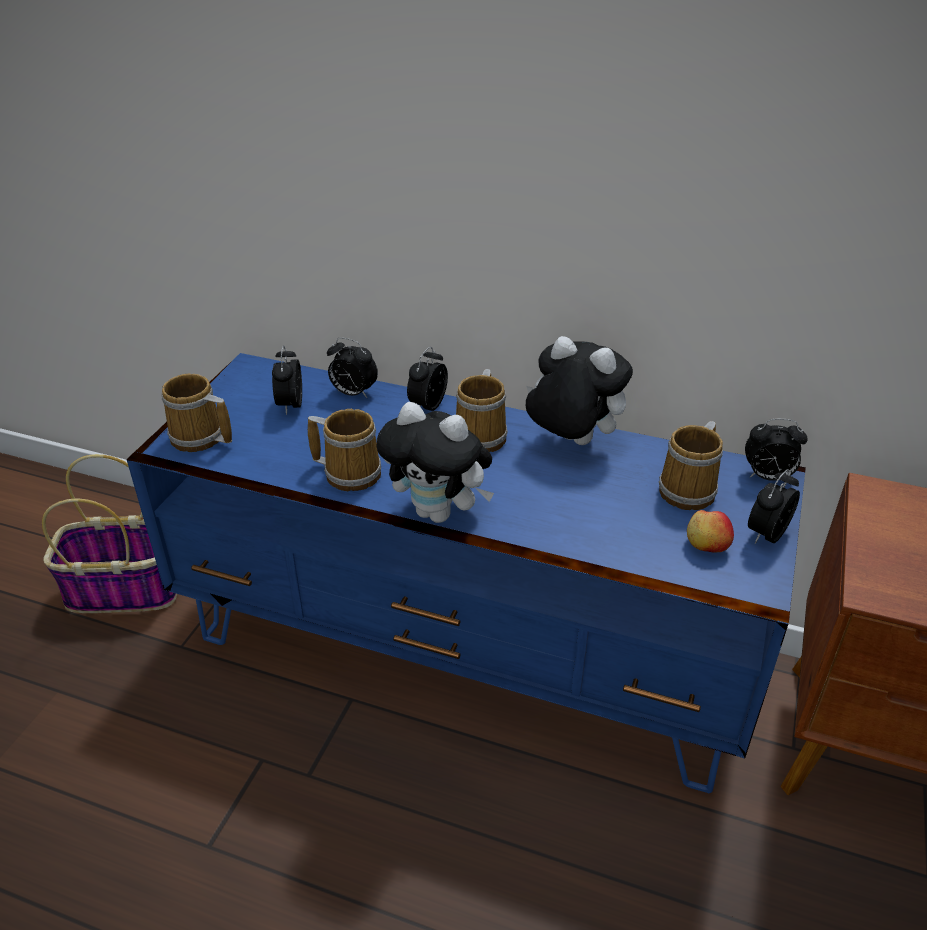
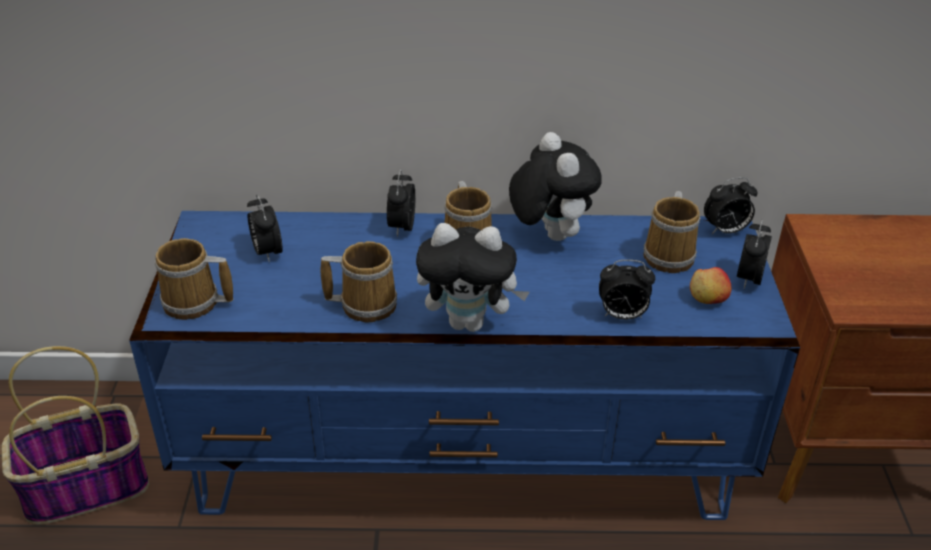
camera: 20 degrees left, 0 degrees up
alarm clock [327,337,378,398] -> alarm clock moved to [599,260,655,320]
plush toy [526,336,633,445] -> plush toy turned 60 degrees clockwise [509,132,602,241]

